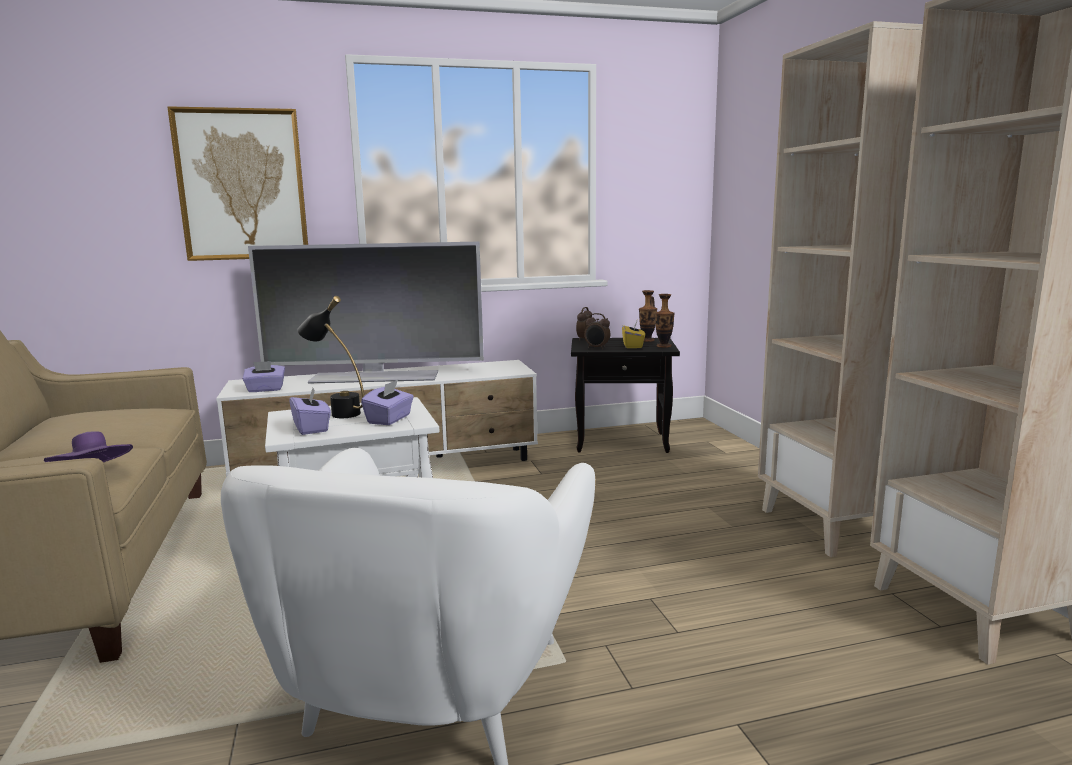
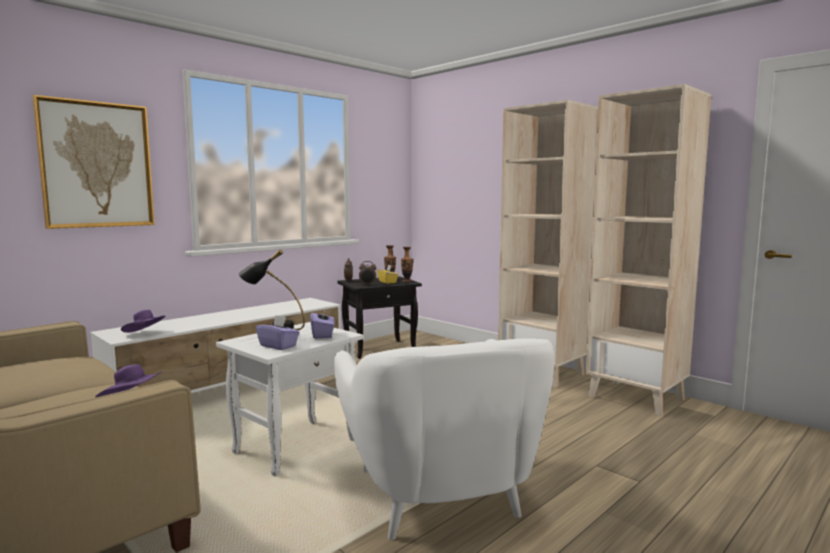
camera: 30 degrees left, 5 degrees down
purple tissue box [243,361,285,392] -> purple hat [121,310,166,333]
television [248,242,484,384] -> none

